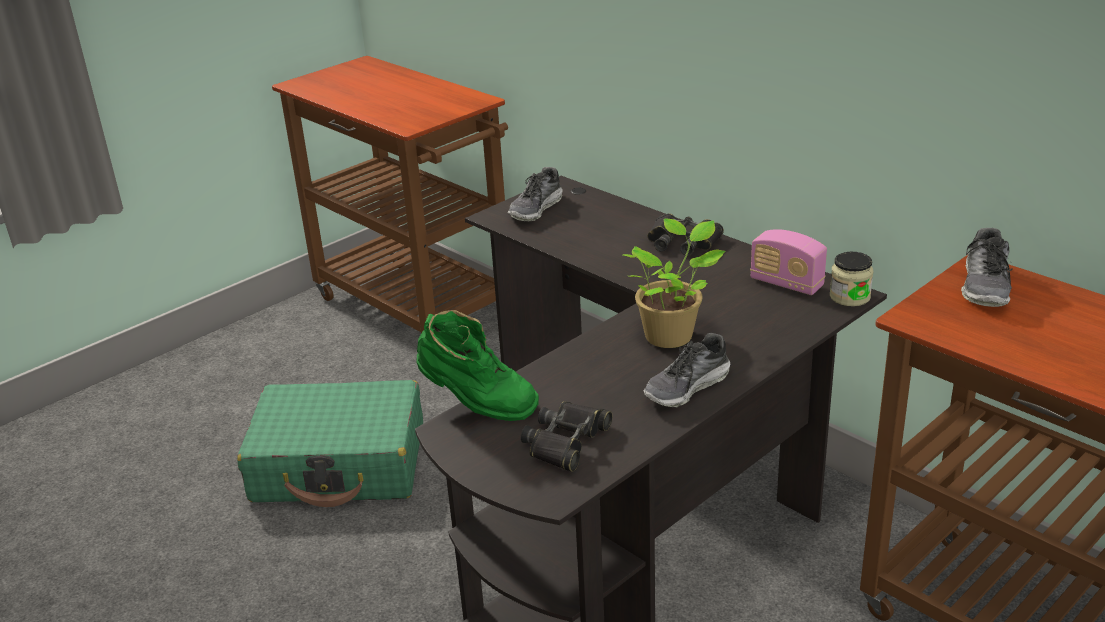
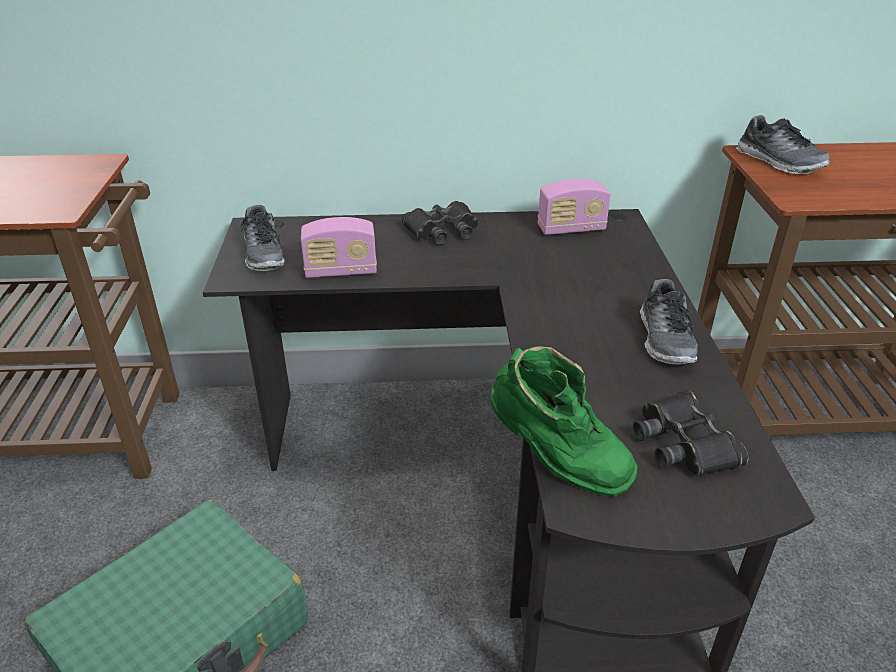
camera: 50 degrees left, 5 degrees up
green boot [417,310,539,421] -> green boot turned 60 degrees clockwise [490,346,637,497]
potted plant [623,218,725,348] -> none
jar [830,252,873,306] -> none
none -> radio [301,217,377,278]

